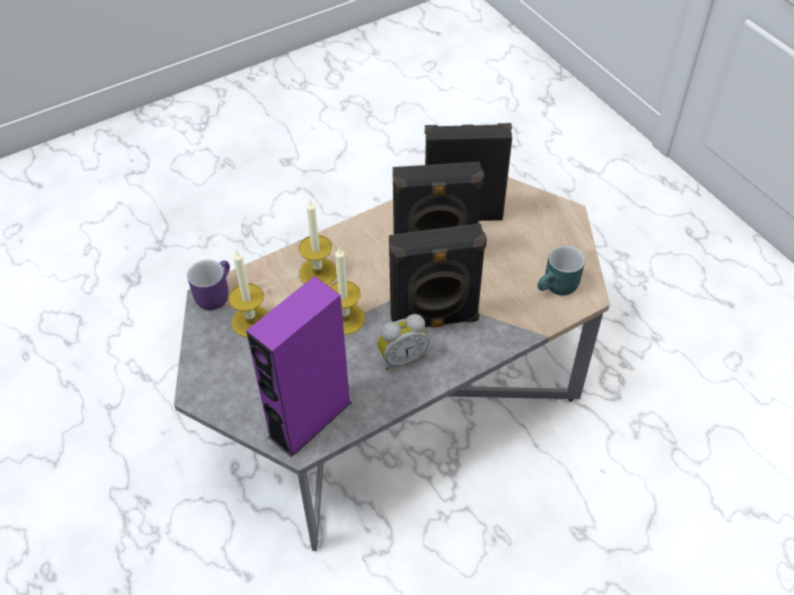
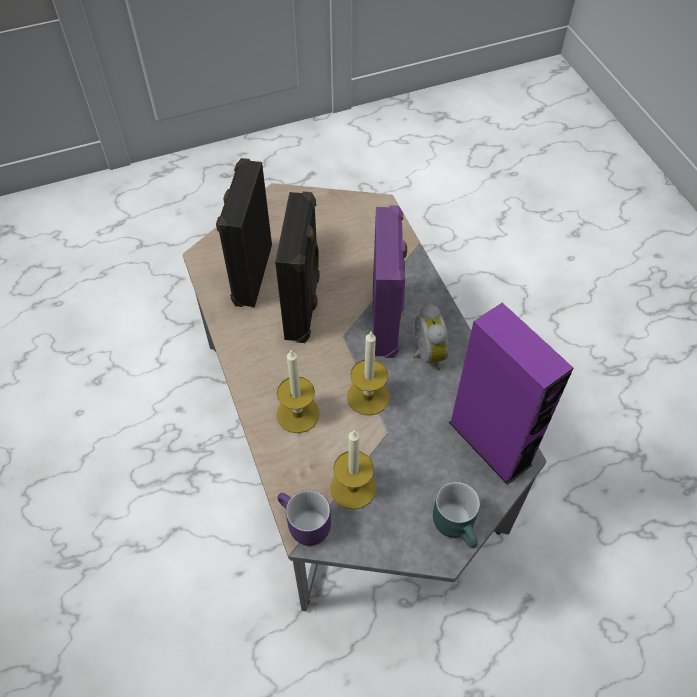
camera: 80 degrees left, 5 degrees up
black speaker [389,223,487,328] -> purple speaker [373,205,407,358]
turquoise mug [538,245,585,296] -> turquoise mug moved to [433,482,480,548]

